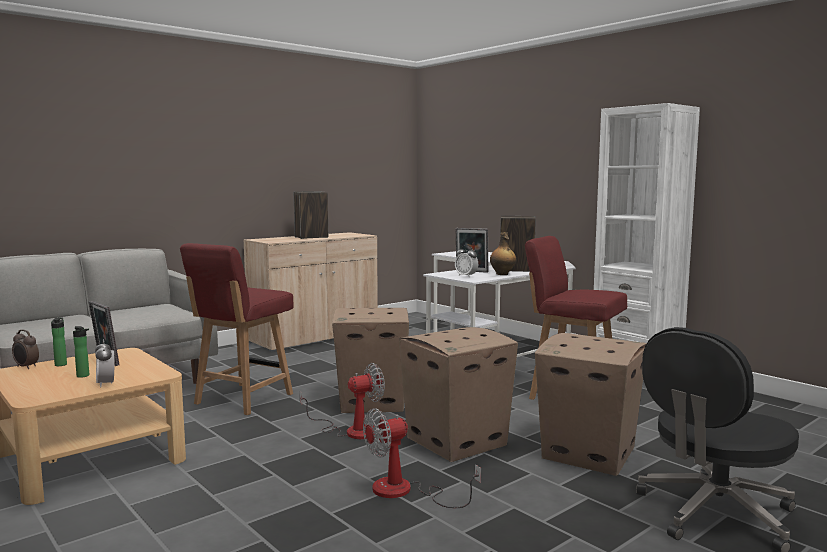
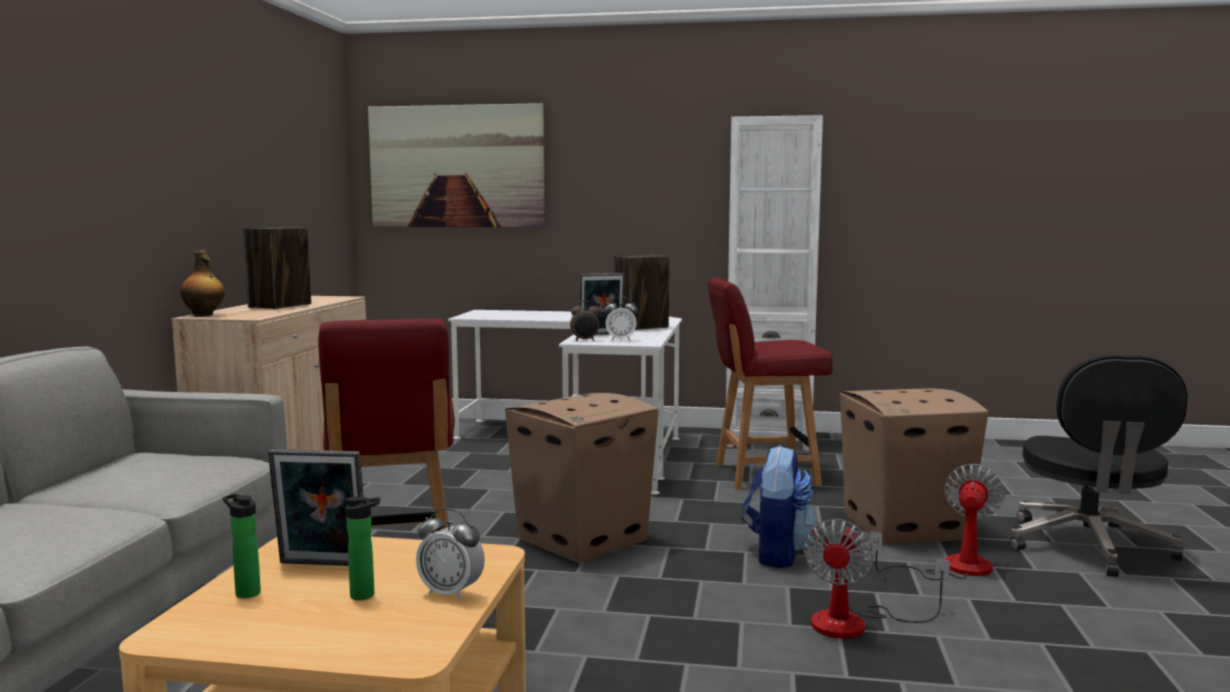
camera: 40 degrees left, 0 degrees up
alarm clock [12,329,39,369] -> alarm clock moved to [570,301,599,341]
fan [300,363,385,439] -> fan moved to [869,464,1005,580]
cardboard box [399,327,518,462] -> backpack [742,445,818,568]
bottle [490,232,516,275] -> bottle moved to [180,250,225,316]
none -> picture [368,103,545,227]

